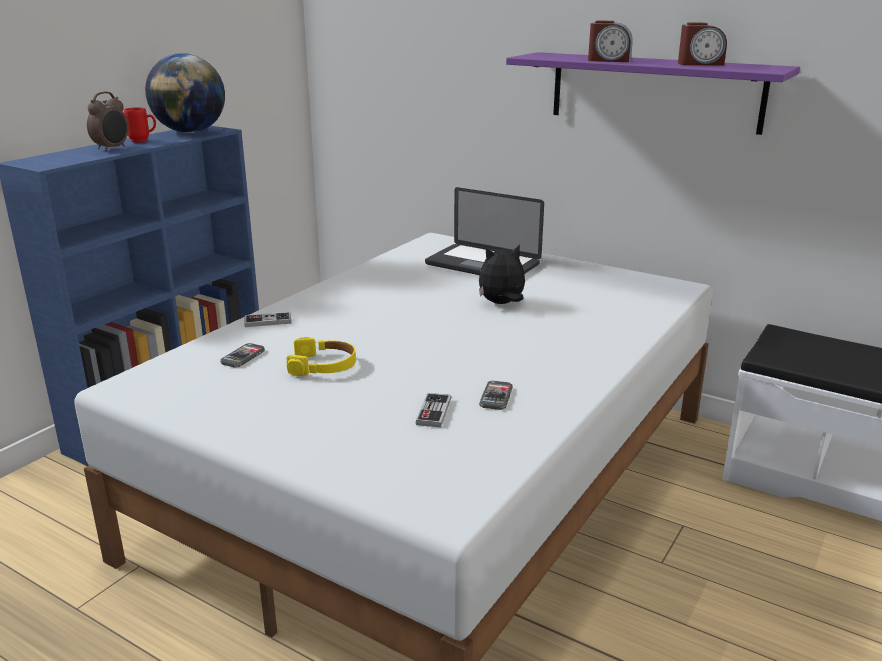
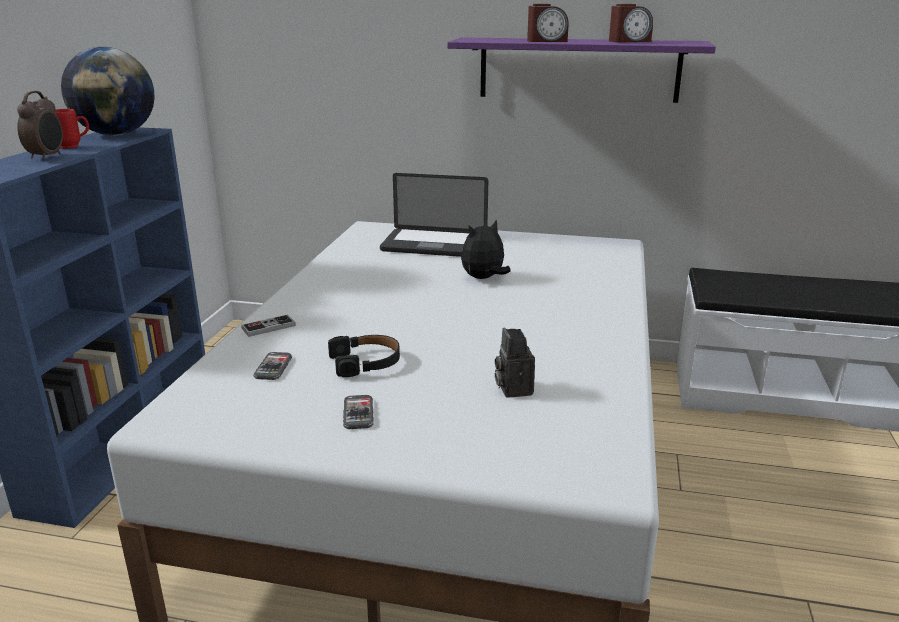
camera: 20 degrees left, 0 degrees up
yellow headphones [286,337,356,376] -> black headphones [328,335,400,377]
game controller [416,393,451,428] -> camera [495,327,535,398]
phone [479,381,513,410] -> phone moved to [343,395,374,429]

